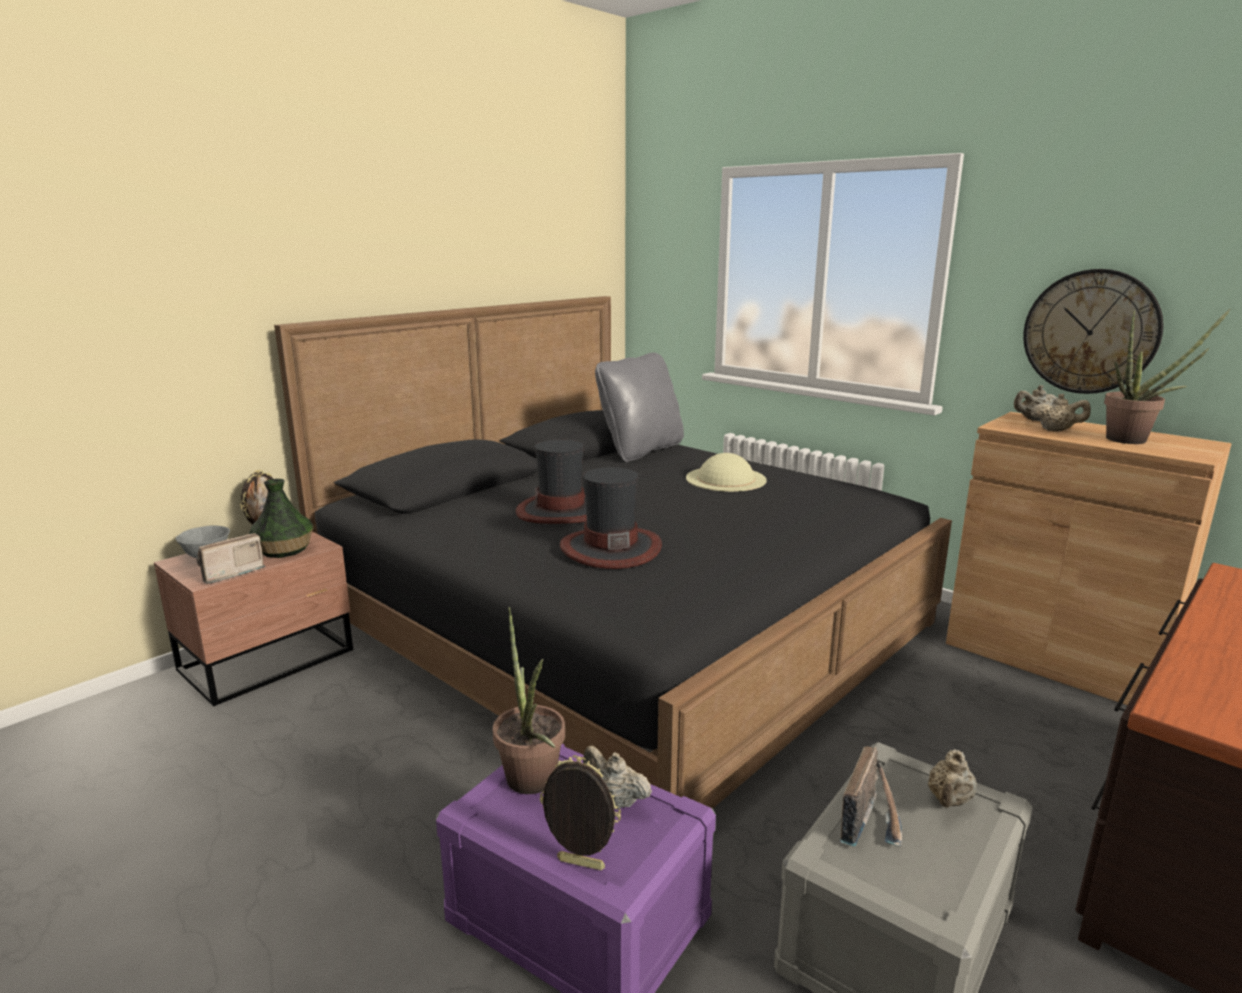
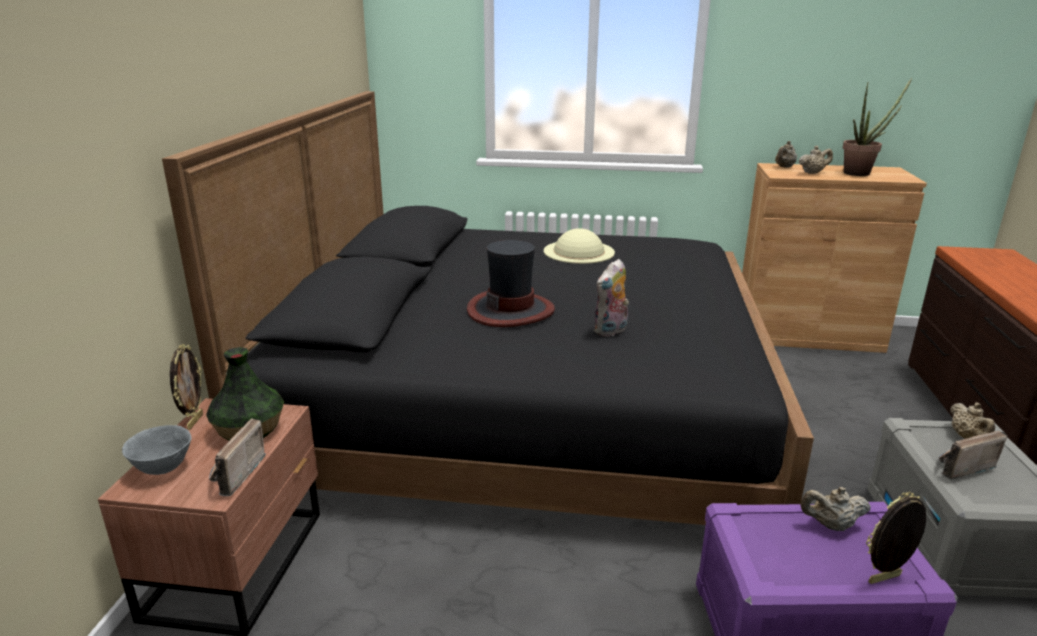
camera: 35 degrees left, 5 degrees up
potted plant [493,607,565,794] -> none
hat [560,467,662,569] -> plush toy [594,259,629,337]
grey pillow [595,353,684,462] -> none
radio [839,746,902,847] -> radio turned 105 degrees counterclockwise [938,431,1007,480]
wall clock [1023,269,1164,394] -> none

